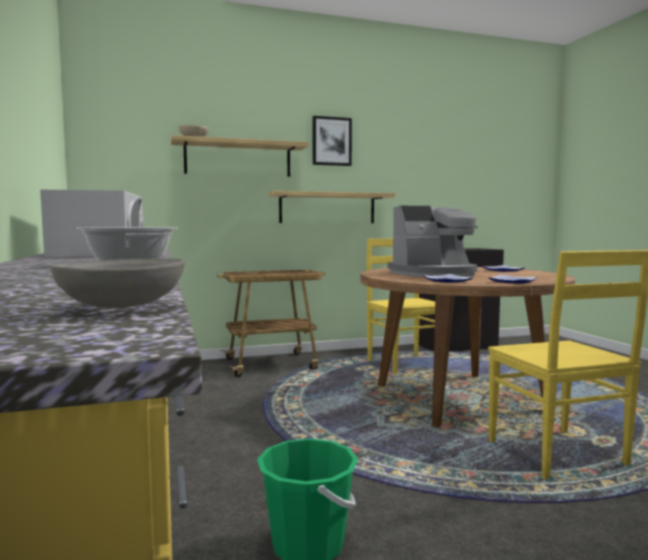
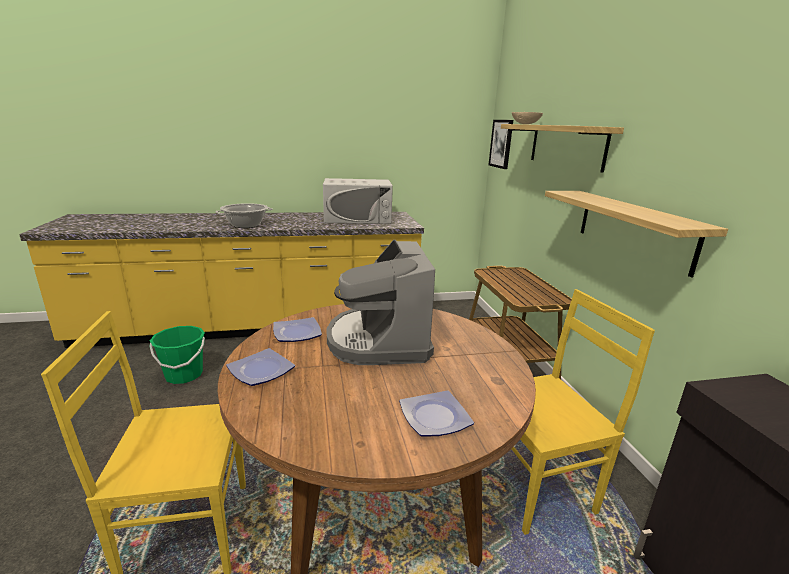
camera: 95 degrees right, 15 degrees up
grey bowl [51,259,185,308] -> none
picture [313,116,352,166] -> picture moved to [488,120,513,169]

